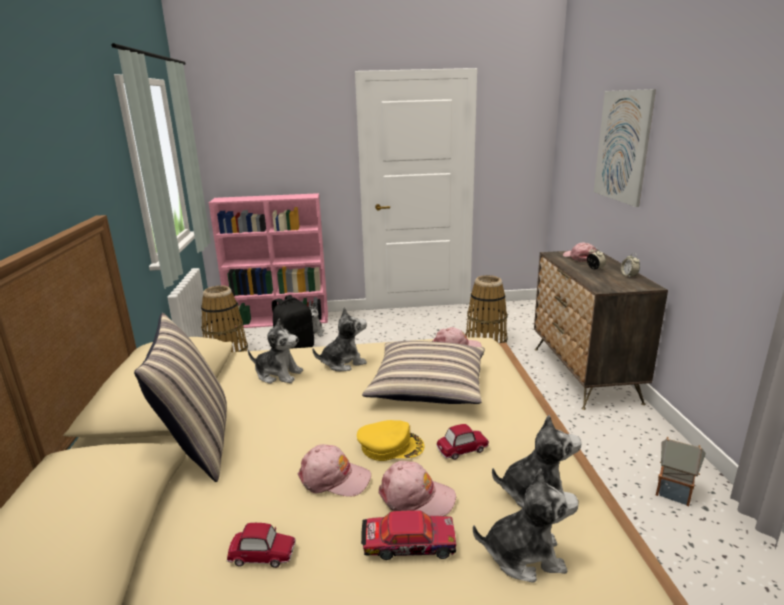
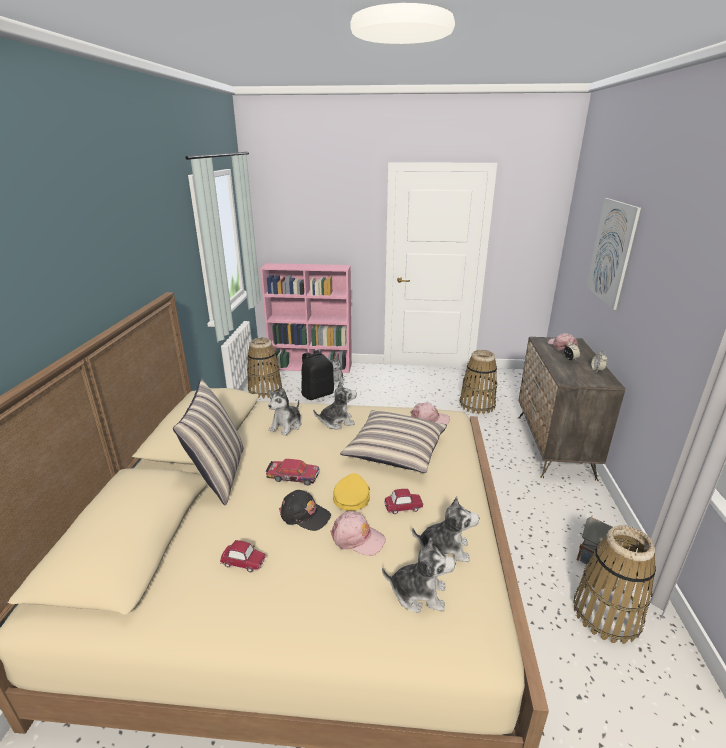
camera: 10 degrees right, 5 degrees up
plush toy [248,318,303,384] -> plush toy turned 90 degrees clockwise [268,388,301,436]
pink cap [298,444,371,497] -> black cap [279,490,331,531]
yellow cap [357,420,425,461] -> yellow cap turned 90 degrees counterclockwise [333,473,370,511]
toy car [361,511,456,560] -> toy car moved to [266,459,319,486]
none -> basket [573,525,656,644]

